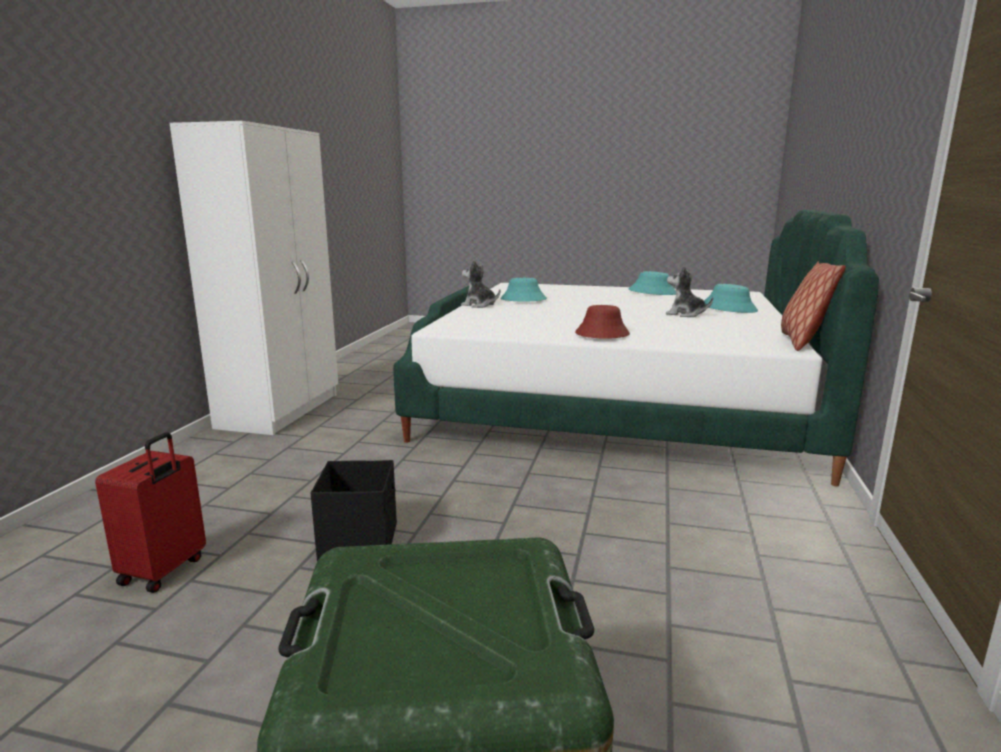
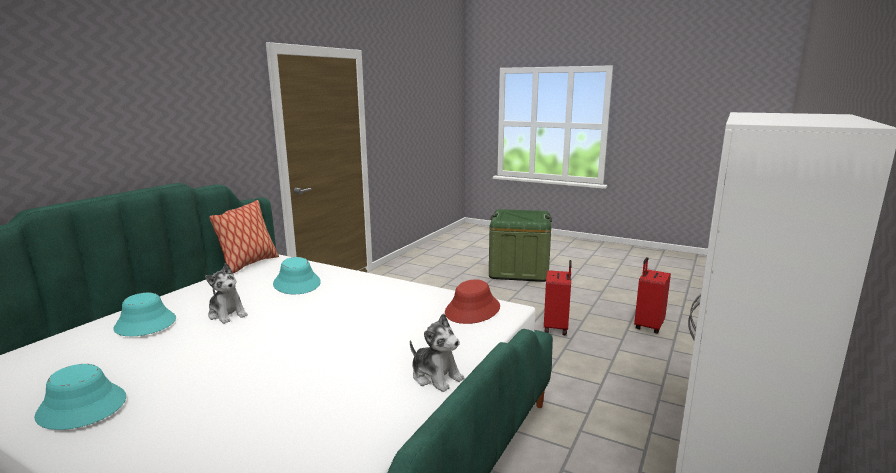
camera: 165 degrees left, 0 degrees up
black storage box [311,460,397,561] -> red suitcase [544,260,572,335]
turquoise hat [501,278,547,301] -> turquoise hat moved to [273,257,321,294]
red hat [575,305,630,339] -> red hat moved to [445,279,500,324]

